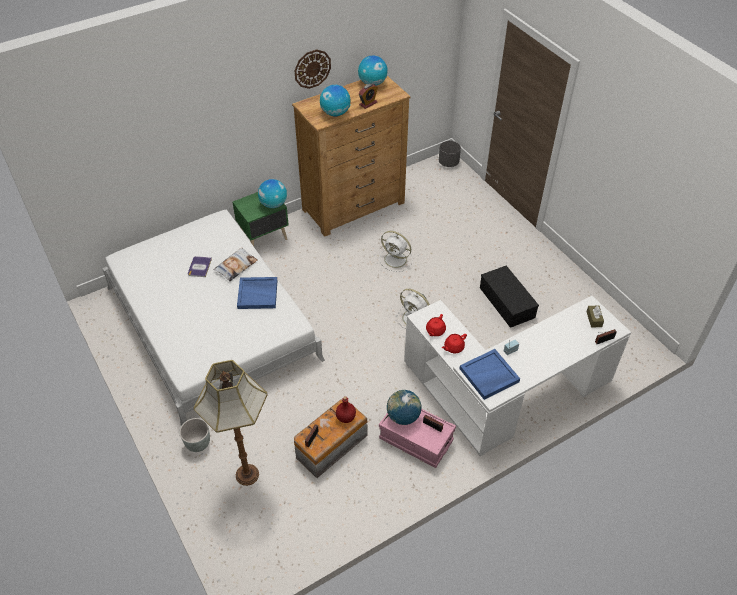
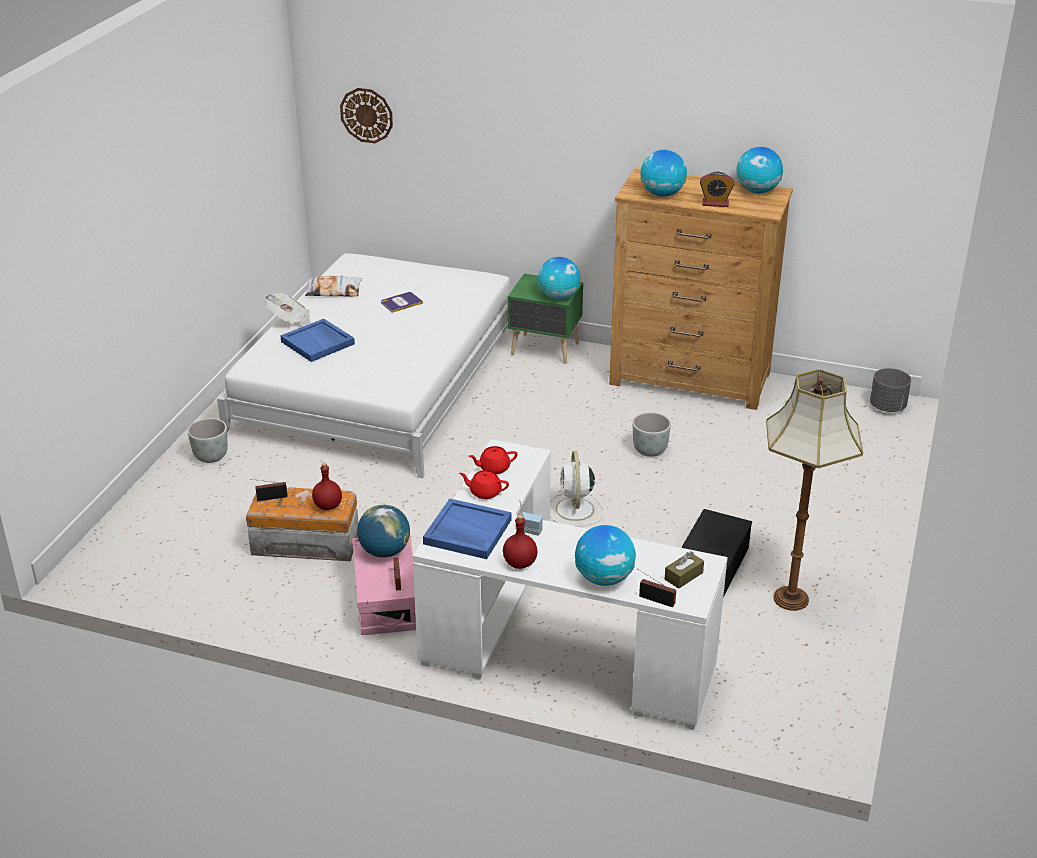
camera: 50 degrees right, 15 degrees down
floor lamp [194,360,268,486] -> floor lamp moved to [766,369,863,611]
pillow [214,247,257,281] -> pillow moved to [305,276,362,297]
blue tray [237,277,278,309] -> blue tray moved to [280,319,355,362]
wall clock [294,50,331,89] -> wall clock moved to [340,88,393,143]
white fan [379,231,413,272] -> grey planter [632,412,671,457]
none -> newspaper [264,293,311,325]
none -> red bottle [503,515,538,569]
none -> globe [575,525,636,586]

